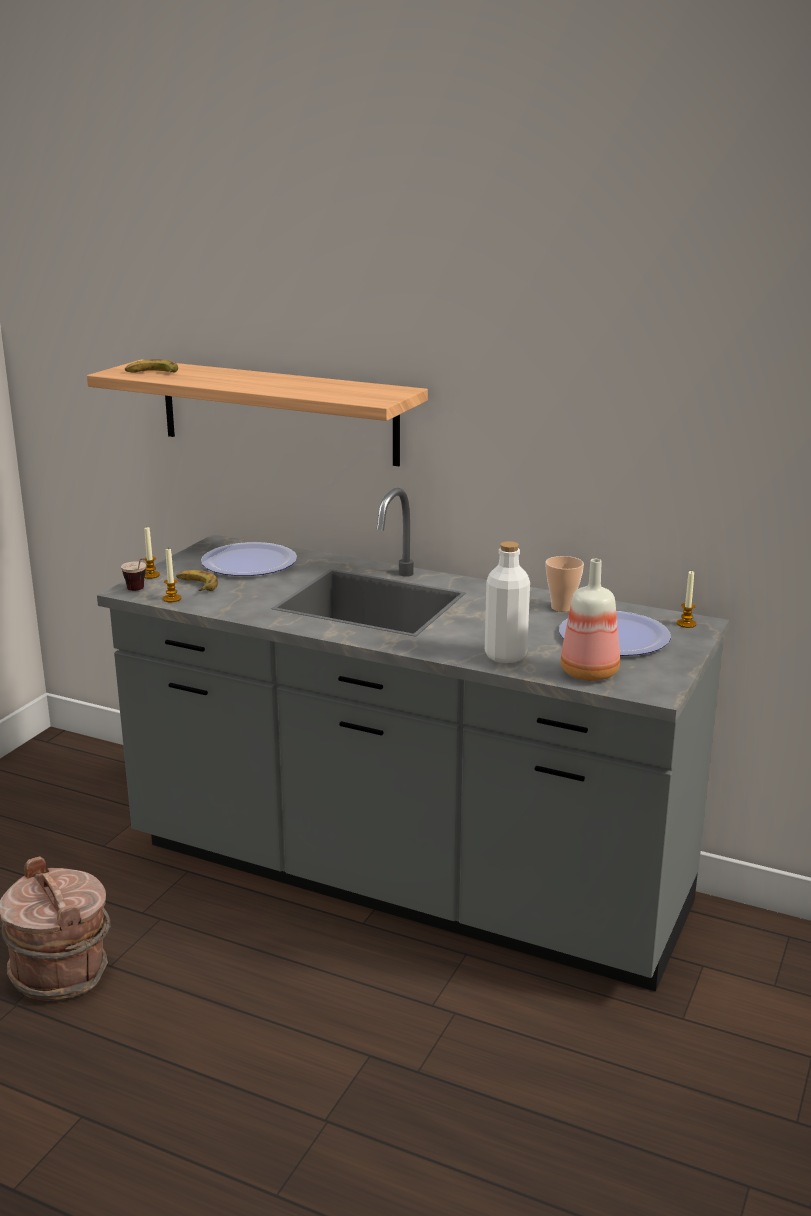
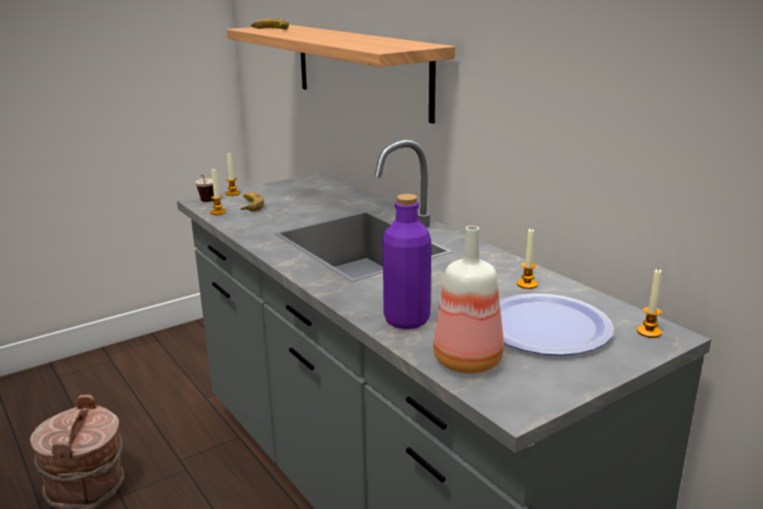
camera: 30 degrees right, 0 degrees up
plate [201,542,297,576] -> none
white bottle [485,541,530,663] -> purple bottle [383,194,431,329]
cup [545,556,584,612] -> candle [517,228,538,289]

